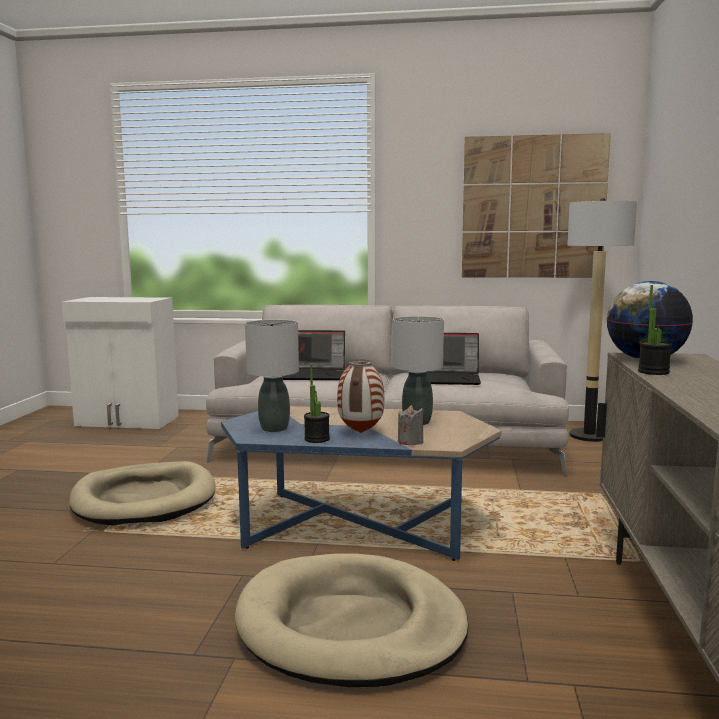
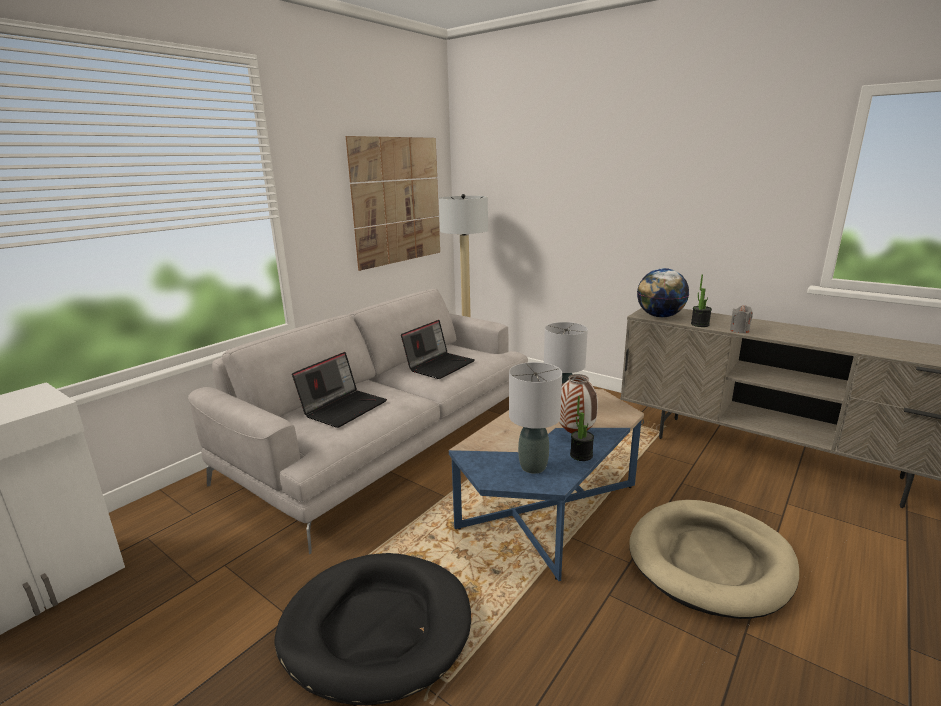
camera: 60 degrees left, 10 degrees up
beige dog bed [69,461,215,526] -> black dog bed [275,553,471,705]
grey candle [398,405,424,445] -> grey candle moved to [730,305,753,333]

